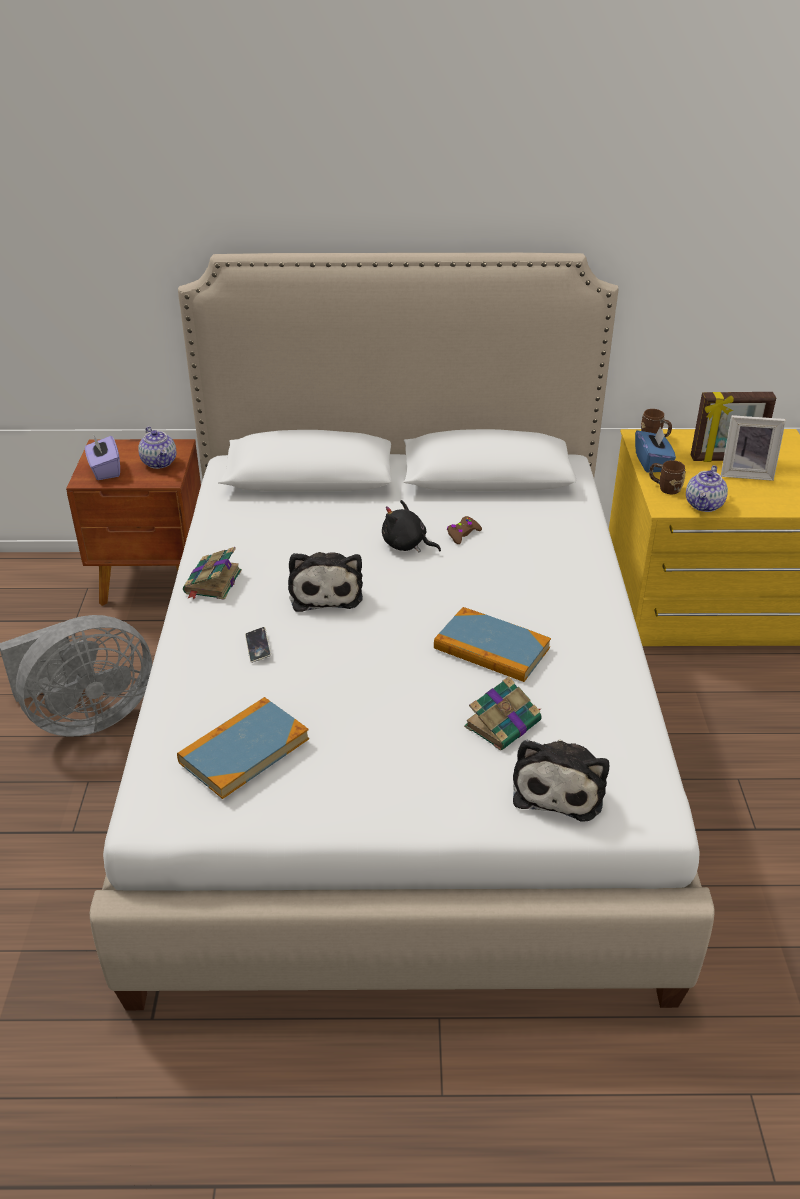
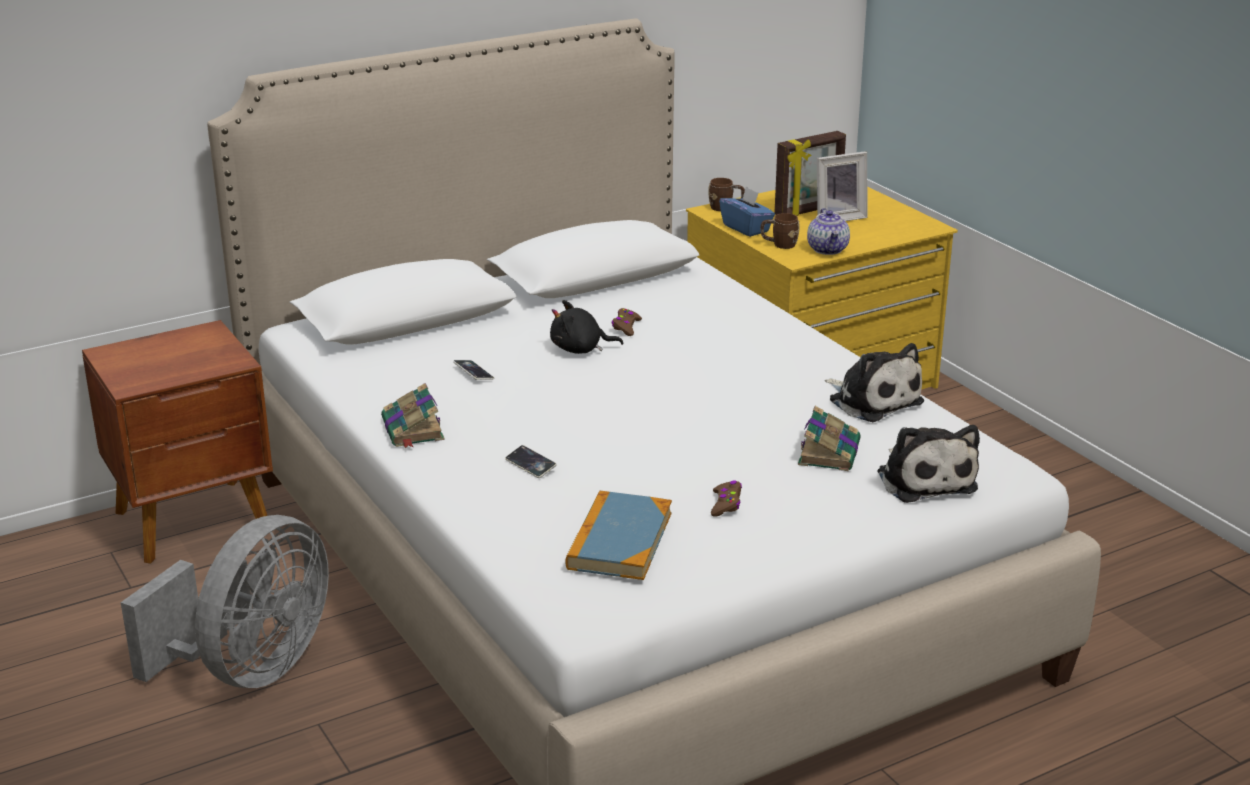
camera: 30 degrees left, 10 degrees down
purple tissue box [85,436,120,480] -> none
teapot [138,427,176,469] -> none
plush toy [288,552,363,612] -> plush toy moved to [825,343,924,422]
book [434,607,551,682] -> none
none -> phone [453,360,494,380]
none -> brown game controller [711,480,742,516]

